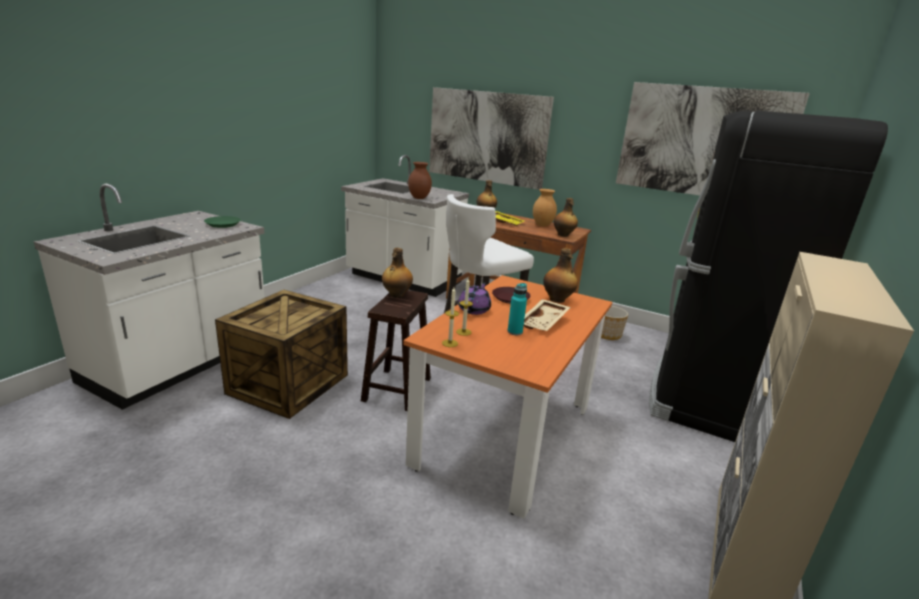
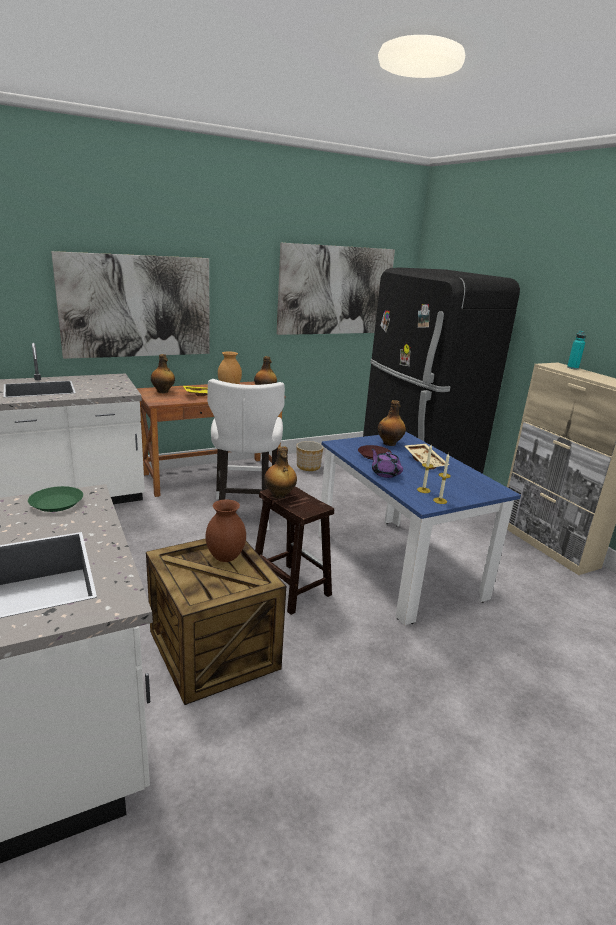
camera: 55 degrees left, 0 degrees up
orange dining table [403,275,612,519] -> blue dining table [318,432,521,625]
brown vase [408,162,432,199] -> brown vase moved to [206,499,246,562]
turquoise bottle [508,283,527,335] -> turquoise bottle moved to [567,331,586,369]

